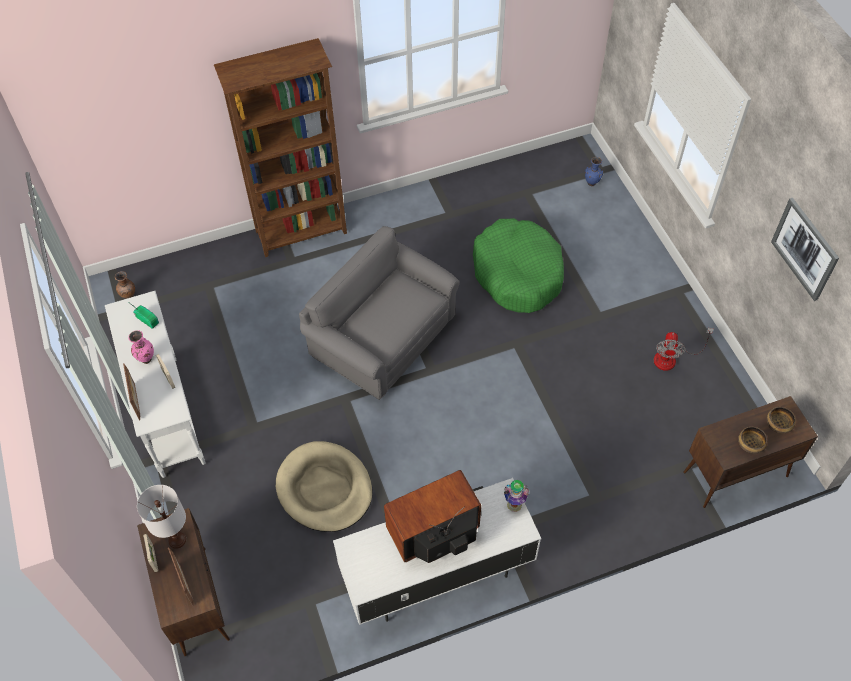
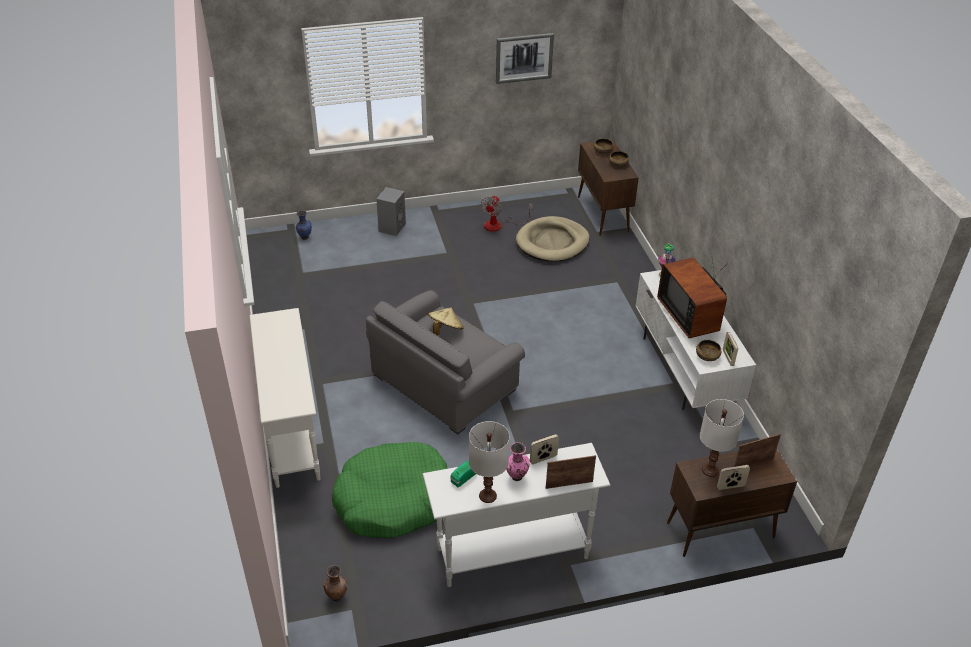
camera: 85 degrees left, 15 degrees down
brown bookcase [214,38,347,257] -> white console table [249,308,321,488]
beige dog bed [276,441,373,532] -> beige dog bed moved to [516,216,590,262]
green dog bed [473,218,564,313] -> green dog bed moved to [332,442,448,538]
fan [654,328,714,371] -> fan turned 90 degrees clockwise [480,195,533,232]
none -> grey speaker [376,187,406,236]
none -> beige hat [428,308,463,335]
none -> white table lamp [469,421,510,503]
none -> bowl [696,340,721,361]
none -> picture frame [723,332,738,366]

